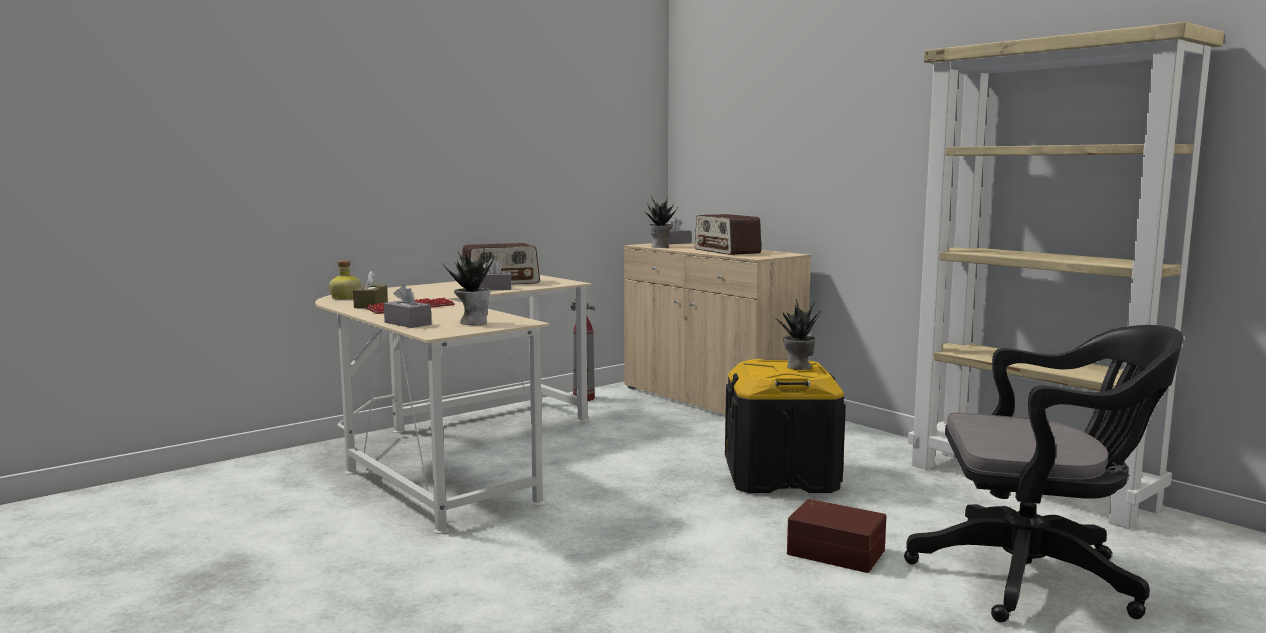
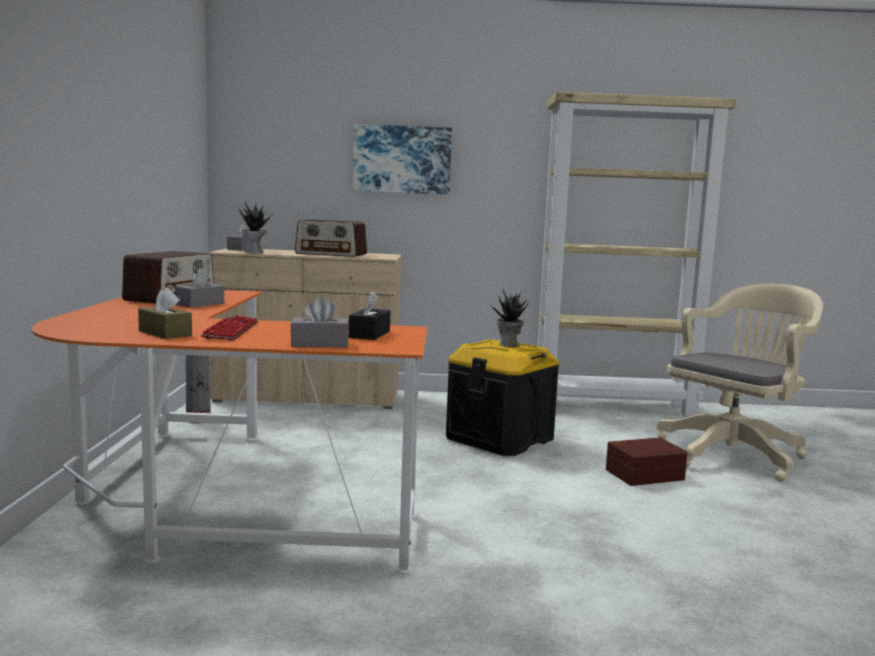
camera: 50 degrees left, 0 degrees up
beige desk [315,275,591,534] -> orange desk [32,290,427,574]
bottle [329,260,362,299] -> none
potted plant [442,247,494,325] -> black tissue box [349,291,390,340]
black office chair [904,325,1184,622] -> beige office chair [657,284,823,482]
none -> picture [353,124,452,194]

